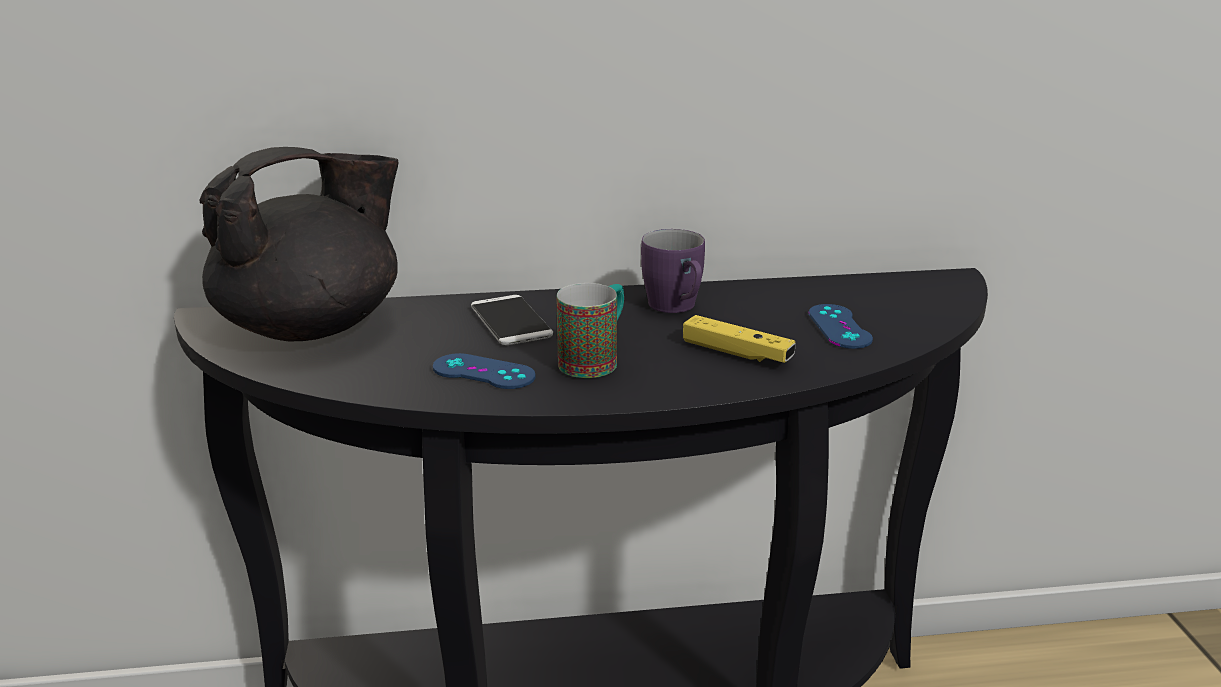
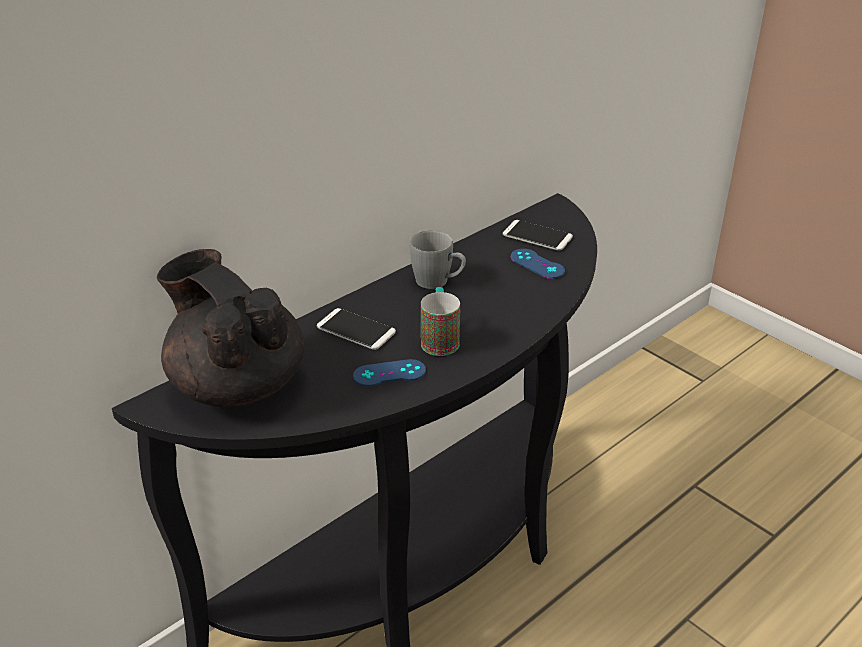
camera: 35 degrees left, 10 degrees up
black teapot [199,147,399,341] -> black teapot turned 60 degrees counterclockwise [157,249,305,407]
purple mug [641,229,705,313] -> grey mug [410,230,466,289]
yellow game controller [683,315,795,363] -> none
none -> phone [503,220,573,251]

